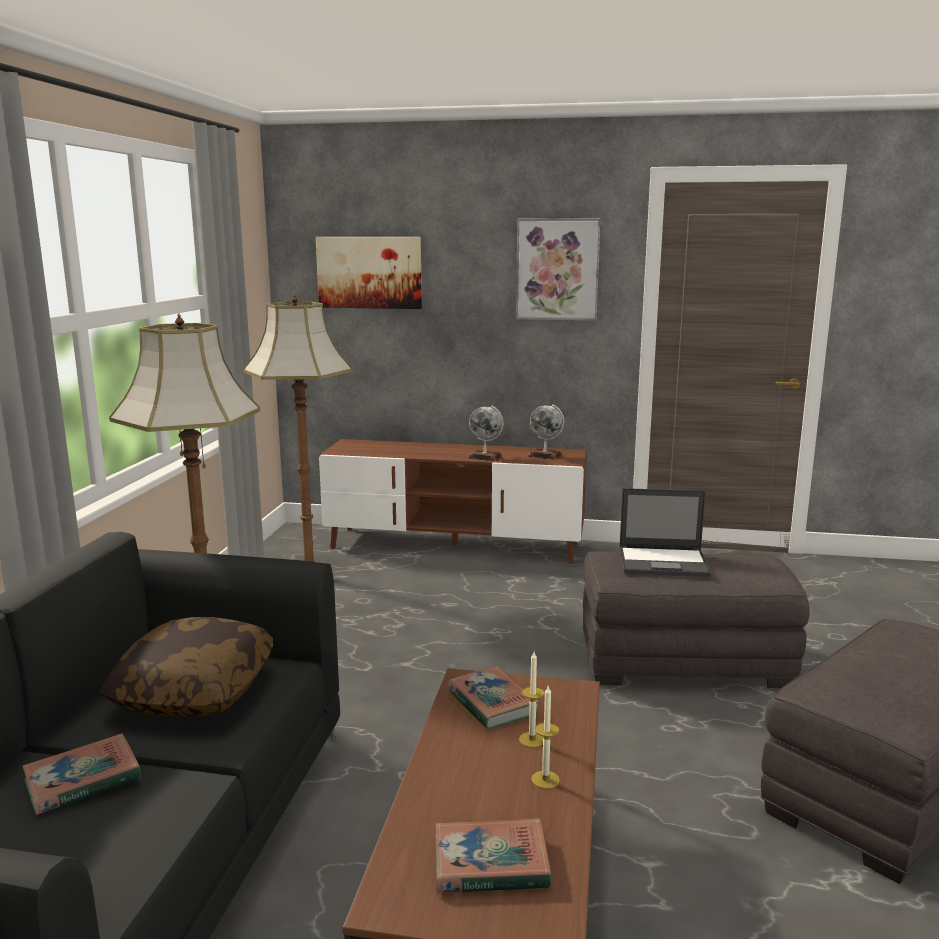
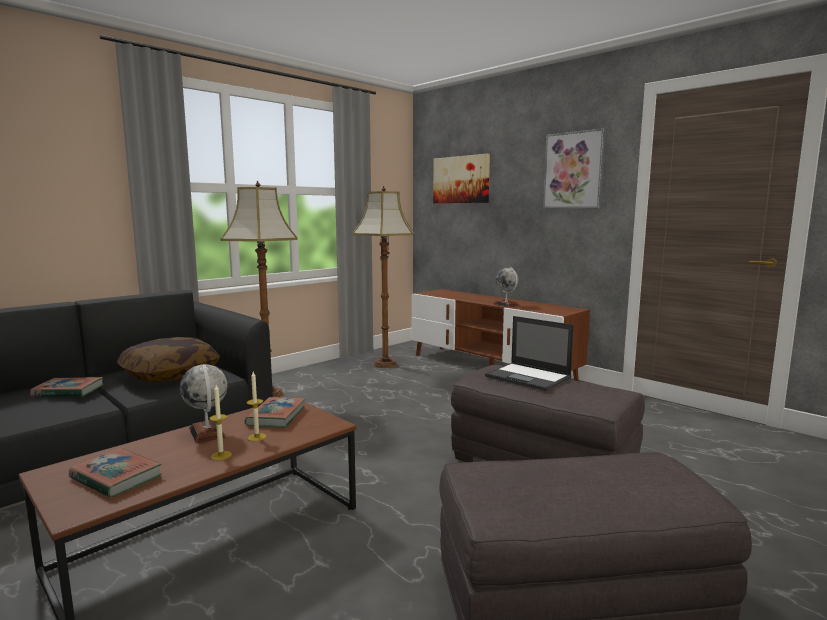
camera: 35 degrees right, 5 degrees down
globe [528,404,564,460] -> globe moved to [180,364,228,444]

